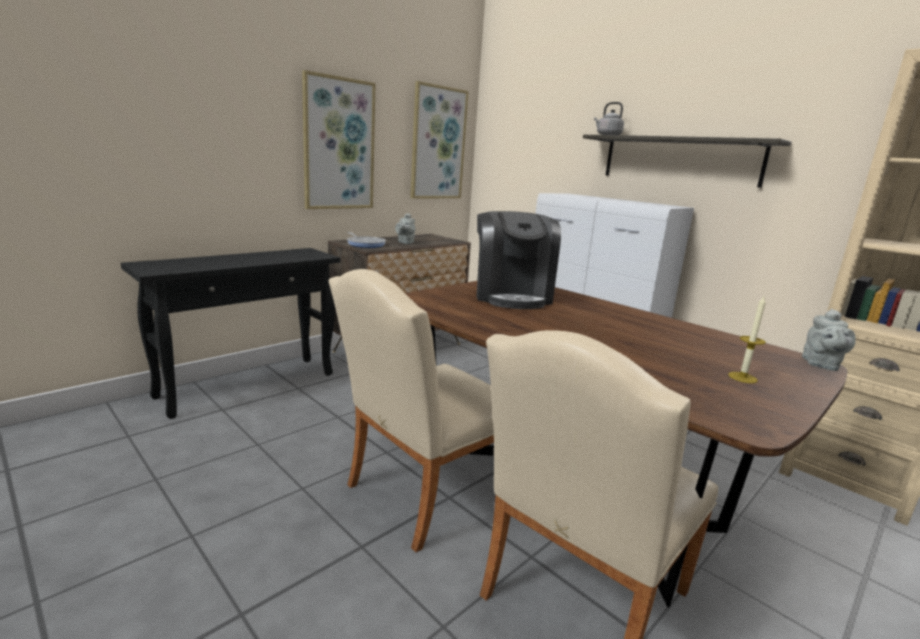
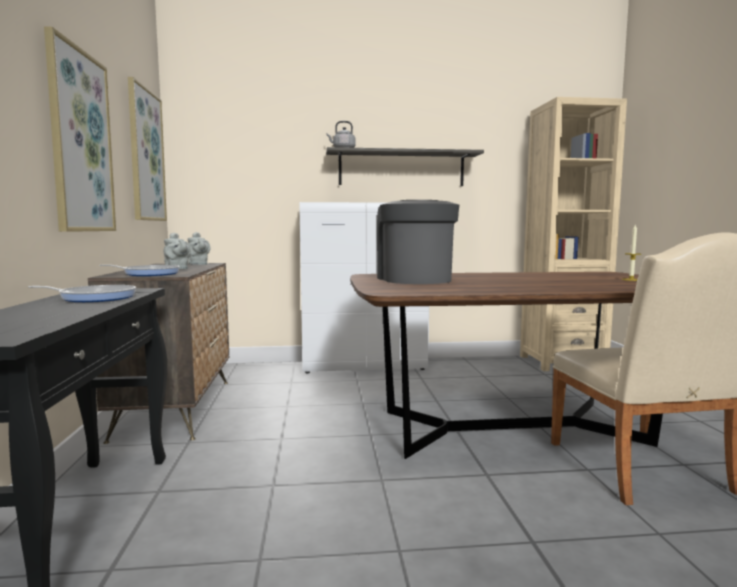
camera: 50 degrees left, 10 degrees down
beige chair [328,269,494,552] -> none
coffee machine [477,211,561,309] -> coffee machine turned 135 degrees counterclockwise [377,200,459,284]
grey teapot [802,309,856,371] -> grey teapot moved to [188,232,210,265]
none -> frying pan [28,285,136,302]

